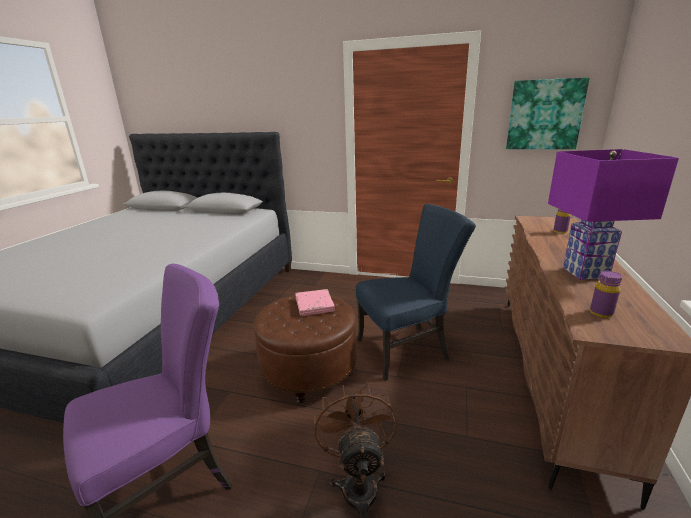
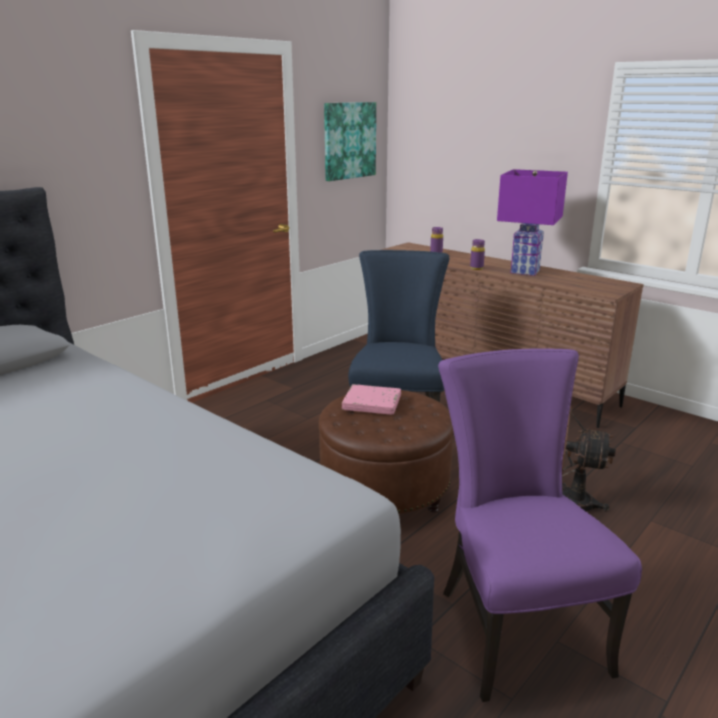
camera: 65 degrees left, 0 degrees up
purple bottle [590,271,622,318] -> purple bottle moved to [470,239,485,270]

